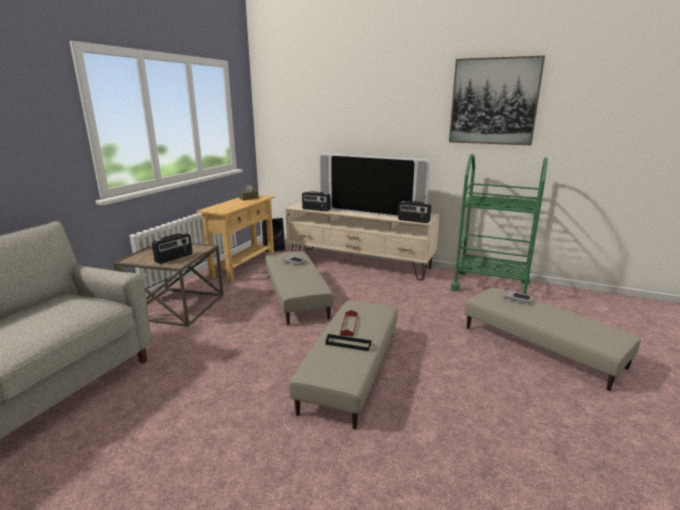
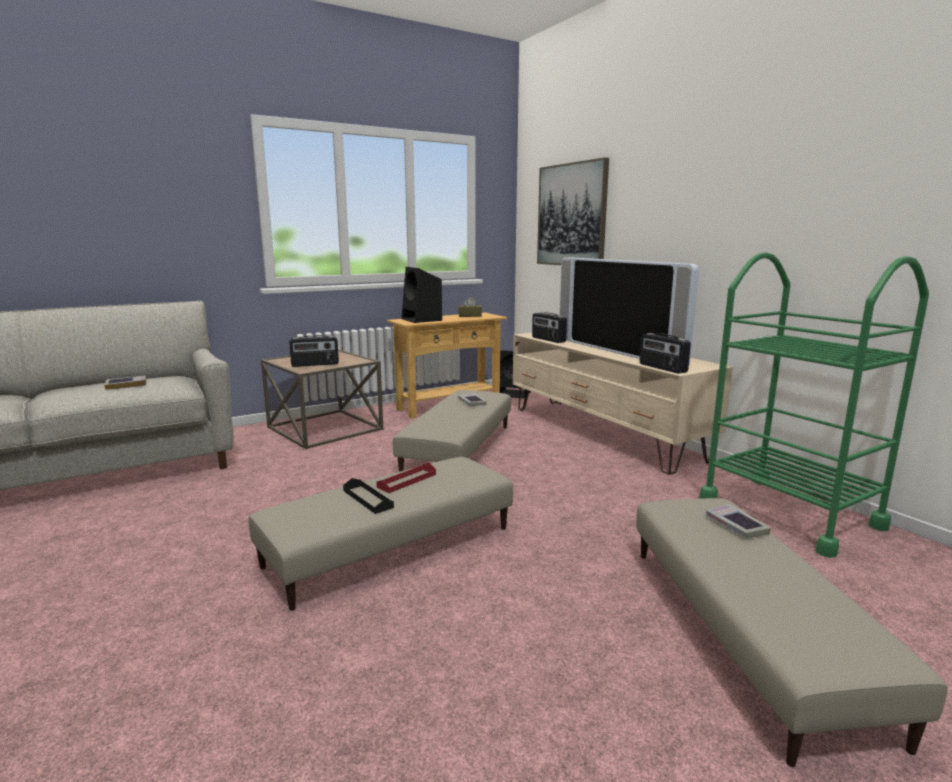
camera: 35 degrees right, 5 degrees down
picture [449,56,545,145] -> picture moved to [537,157,609,265]
none -> book [104,376,146,390]
none -> black speaker [401,267,442,323]

